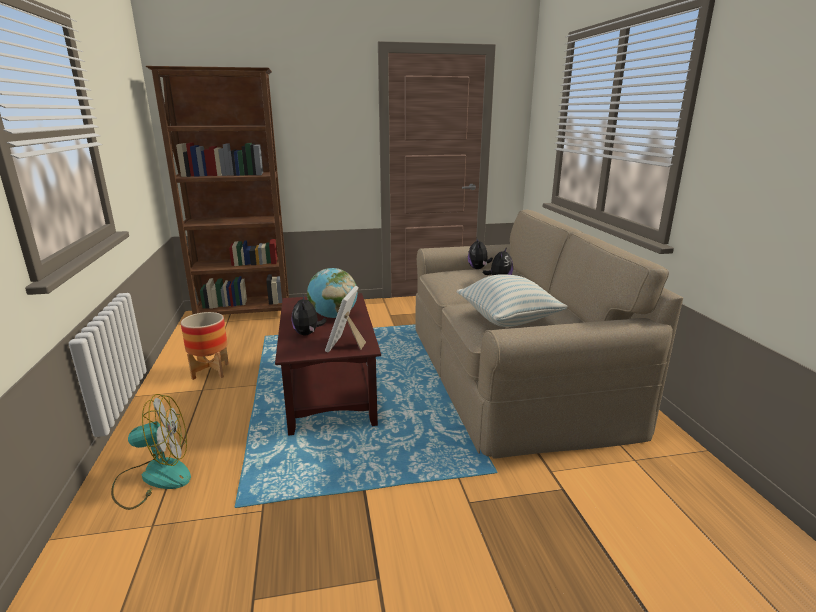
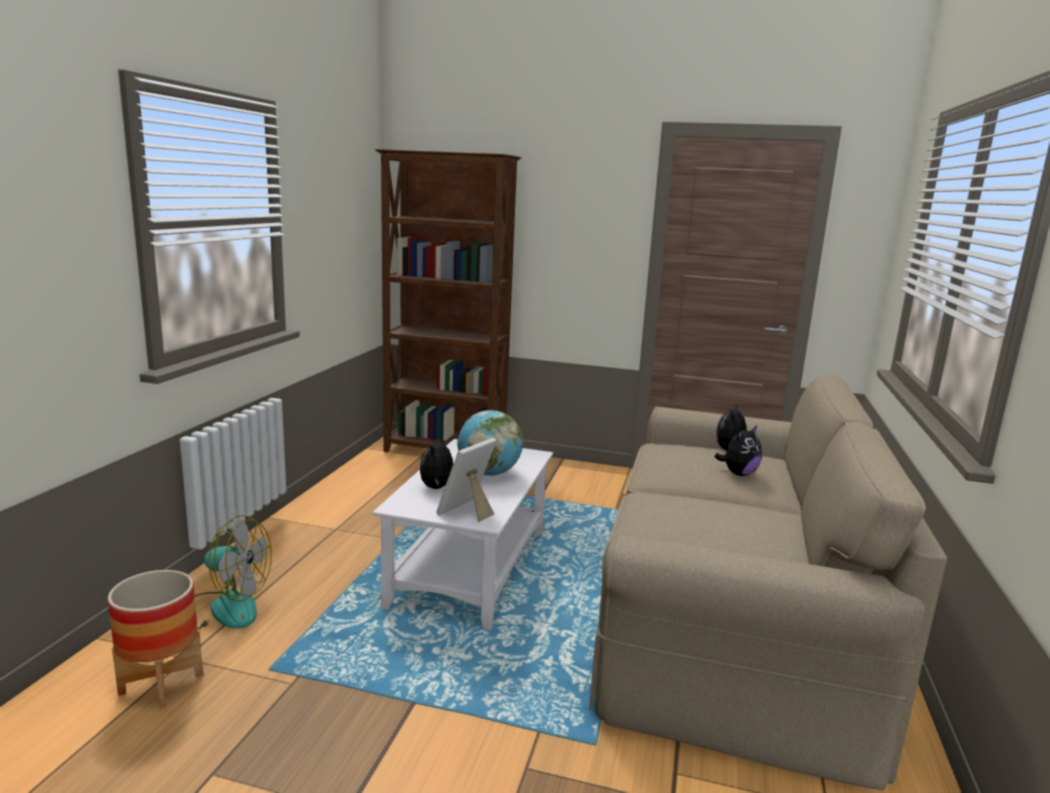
camera: 25 degrees right, 5 degrees down
planter [181,312,229,380] -> planter moved to [107,570,203,709]
brown coffee table [275,293,381,436] -> white coffee table [372,439,553,630]
pillow [457,274,568,327] -> none

